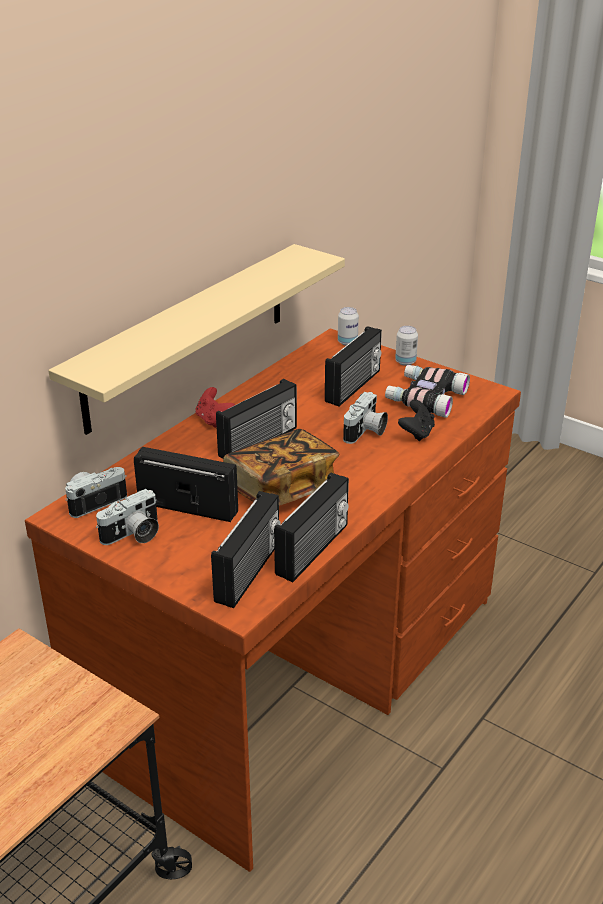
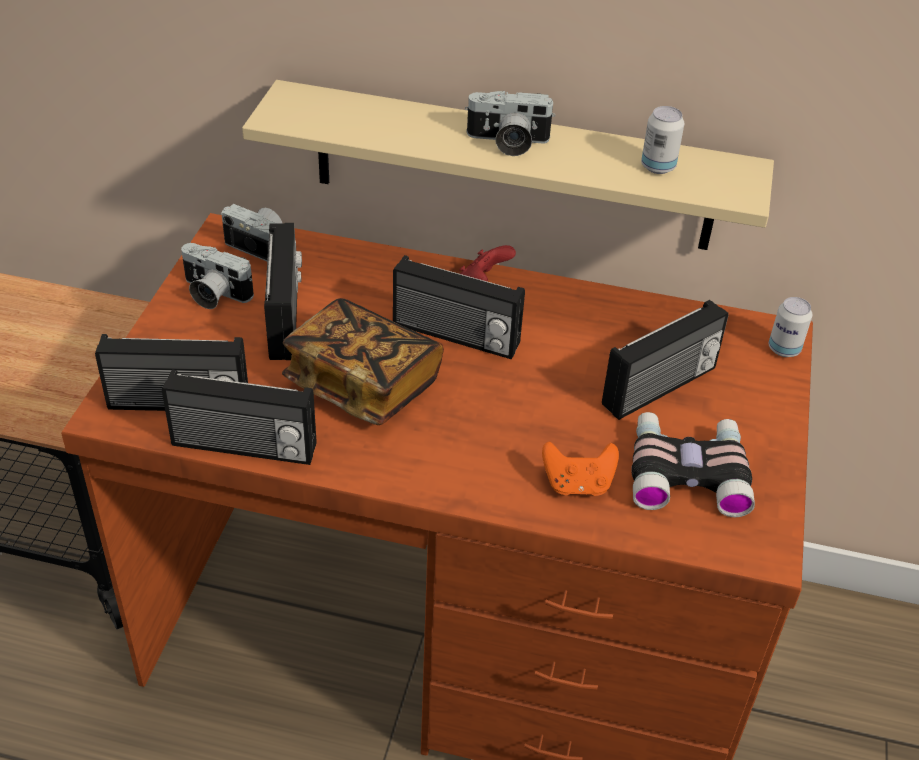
camera: 65 degrees right, 10 degrees up
radio [325,326,382,406] -> radio turned 45 degrees counterclockwise [602,300,729,420]
camera [343,392,388,444] -> camera moved to [465,91,555,156]
can [395,326,418,366] -> can moved to [641,106,684,174]
black game controller [398,399,435,441] -> orange game controller [542,441,619,496]

